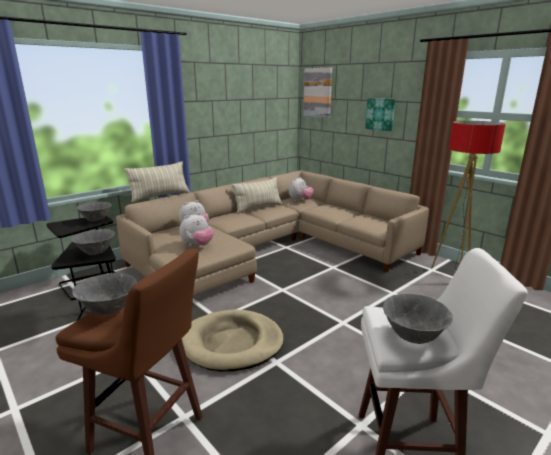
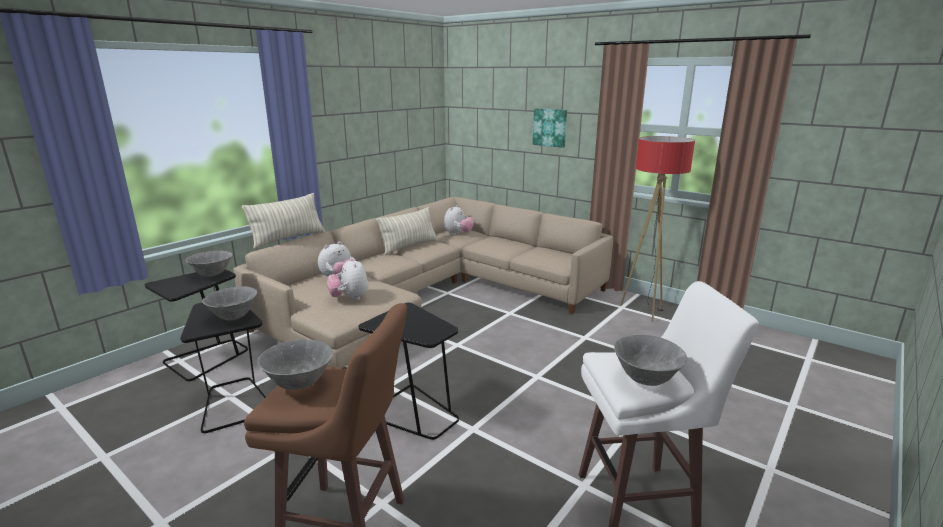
camera: 10 degrees left, 0 degrees up
plush toy [179,212,214,246] -> plush toy turned 120 degrees clockwise [327,257,369,300]
beige dog bed [182,310,284,372] -> black side table [358,303,459,440]
picture [303,68,332,118] -> none

